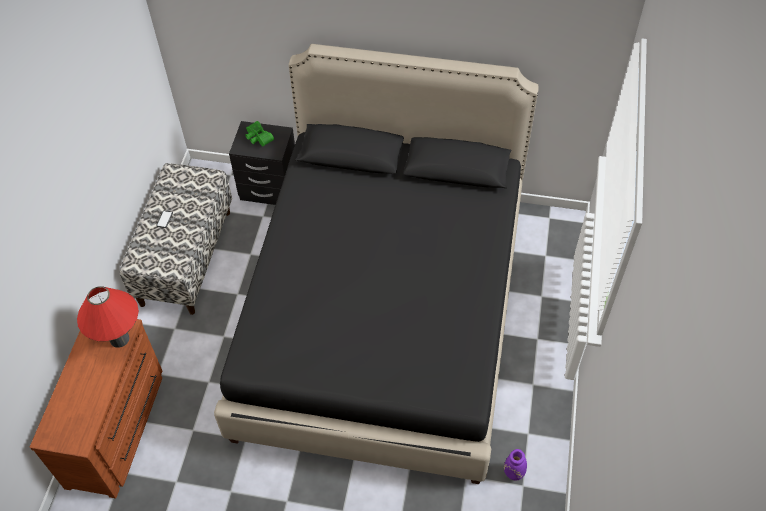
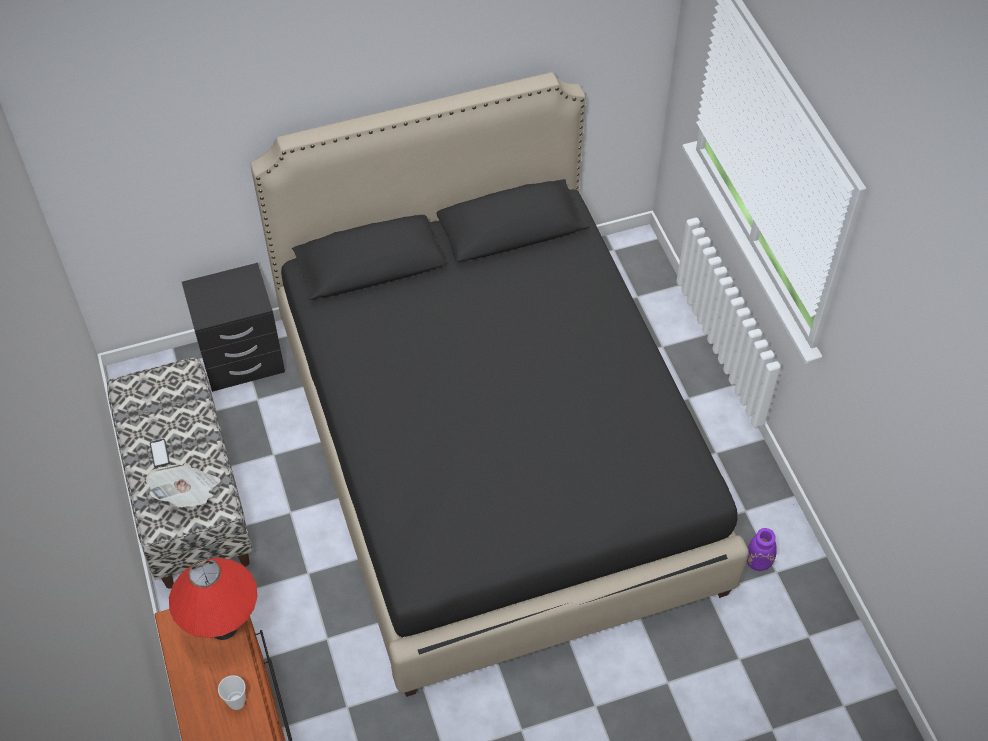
camera: 30 degrees left, 0 degrees up
green binoculars [245,121,274,146] -> none
none -> newspaper [146,463,221,507]
none -> cup [218,675,246,710]

